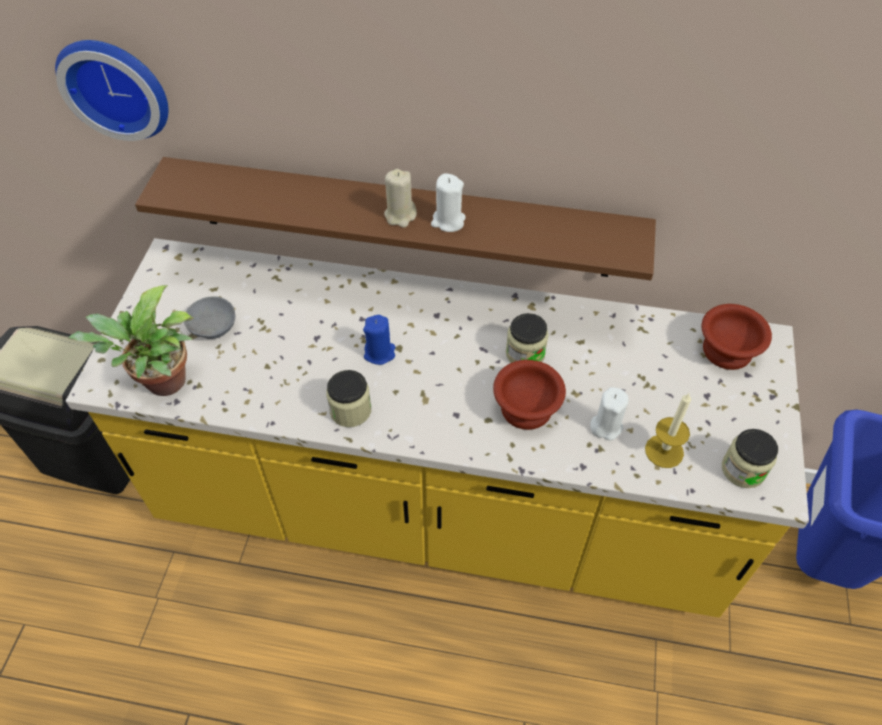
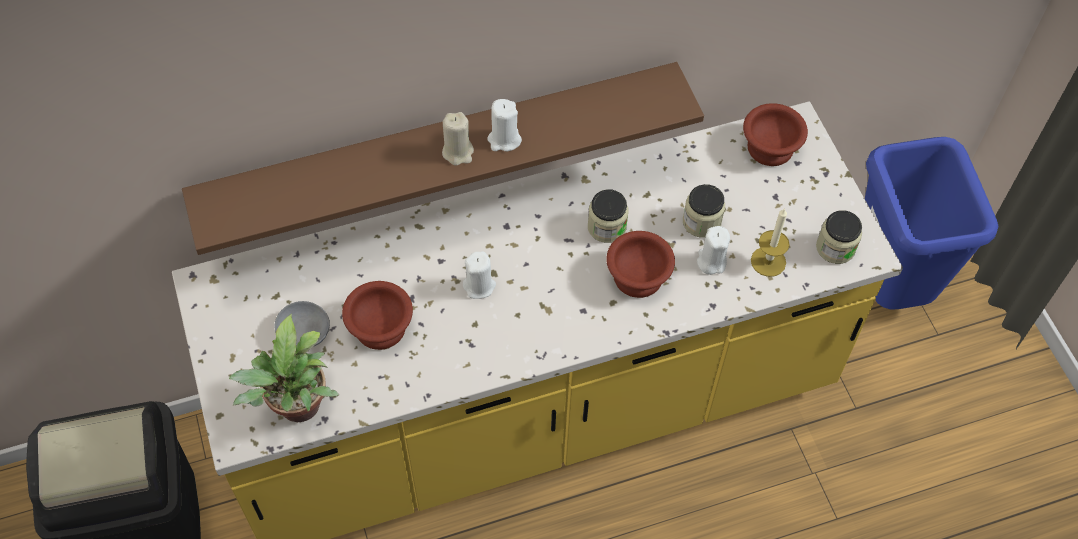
camera: 30 degrees left, 5 degrees up
wall clock [55,40,168,141] -> none
jar [326,370,371,427] -> jar moved to [683,184,725,238]
blue candle [363,315,395,365] -> white candle [463,251,496,299]
none -> brown bowl [342,281,413,350]

